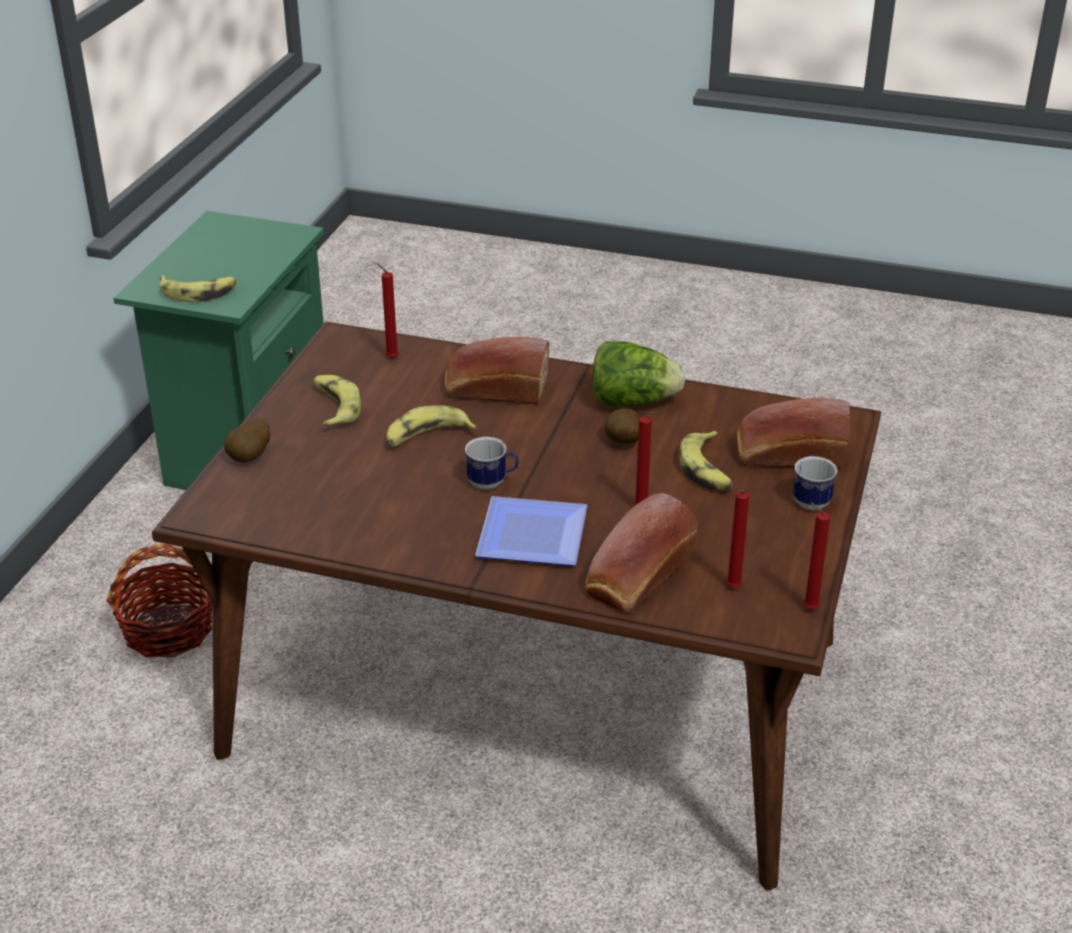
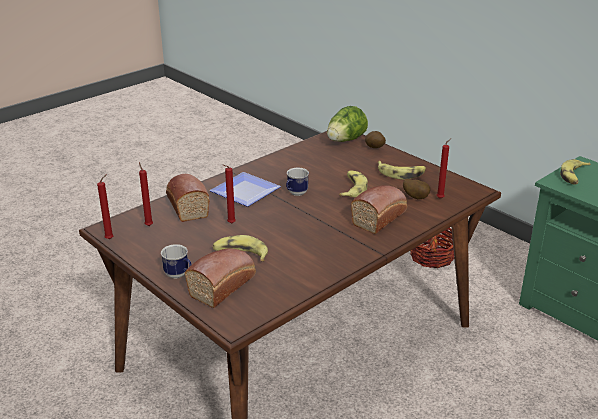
camera: 120 degrees right, 5 degrees down
lettuce [592,341,685,407] -> lettuce moved to [327,106,368,142]
potato [605,408,639,444] -> potato moved to [403,179,430,199]

